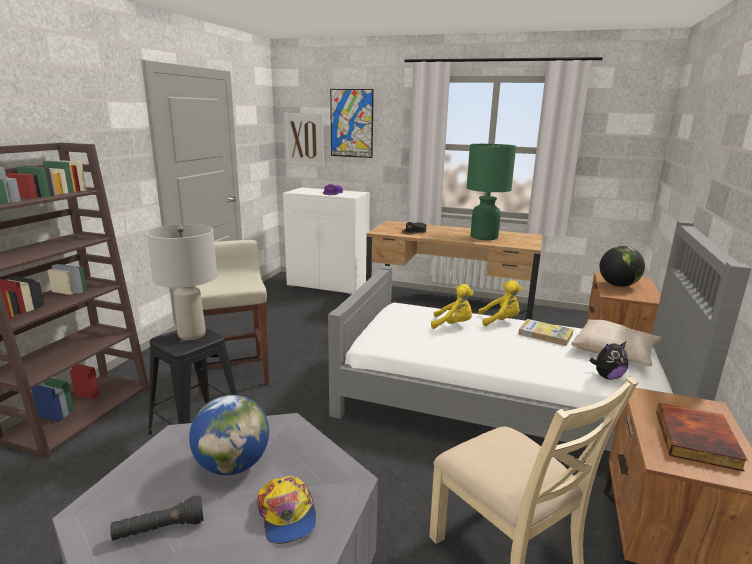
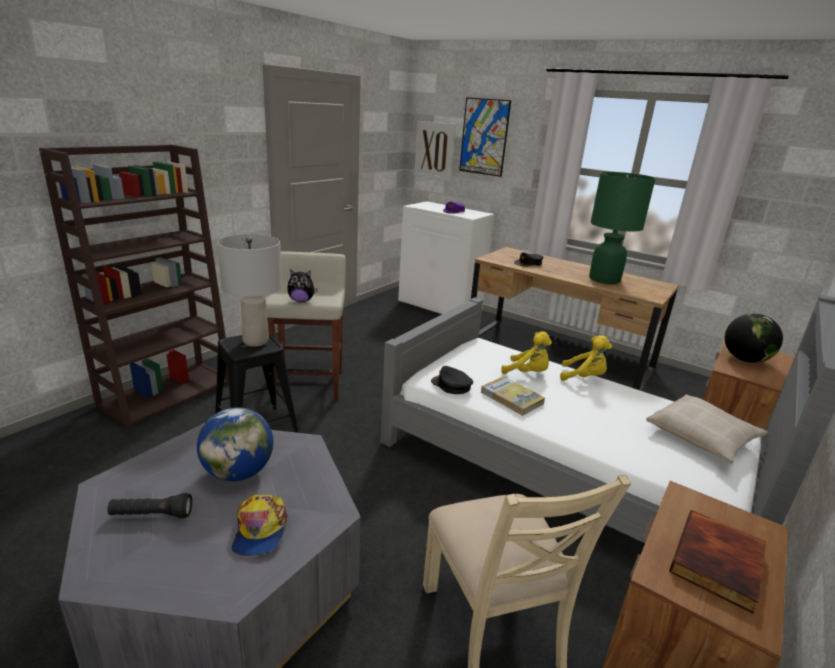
camera: 15 degrees right, 5 degrees up
book [518,319,574,346] -> book moved to [481,376,545,416]
plush toy [589,341,628,380] -> plush toy moved to [287,269,318,303]
none -> black cap [431,366,473,394]

